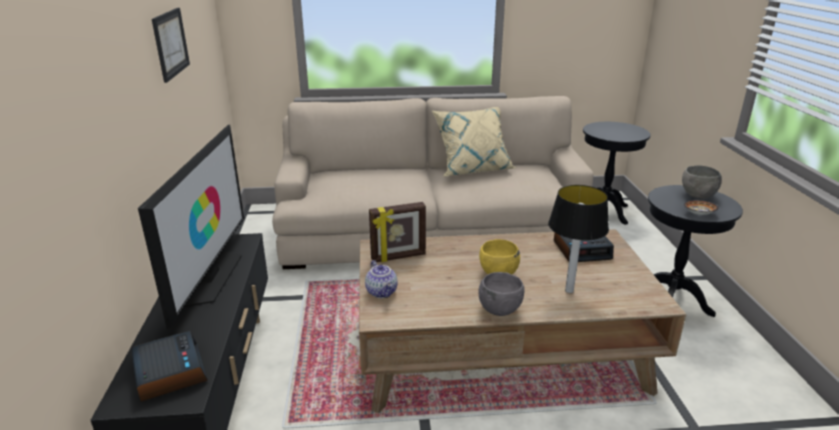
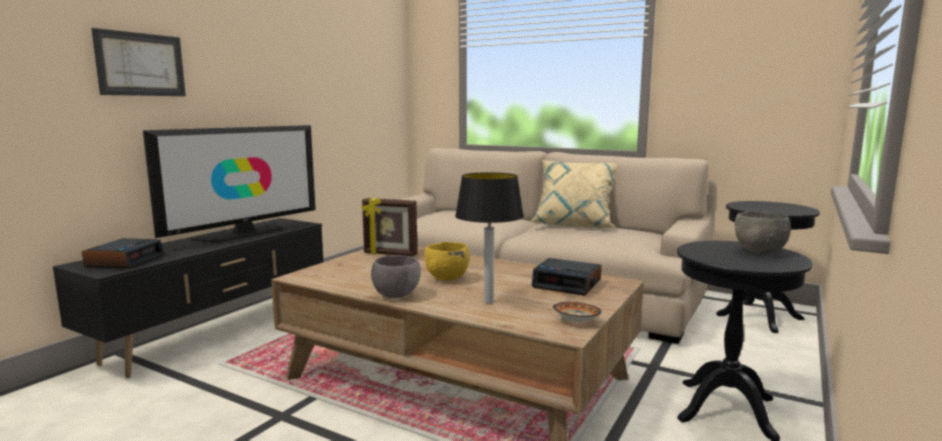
camera: 35 degrees right, 15 degrees down
picture [152,8,190,83] -> picture moved to [91,28,186,96]
teapot [365,260,398,298] -> none
bowl [684,200,719,215] -> bowl moved to [553,302,602,322]

